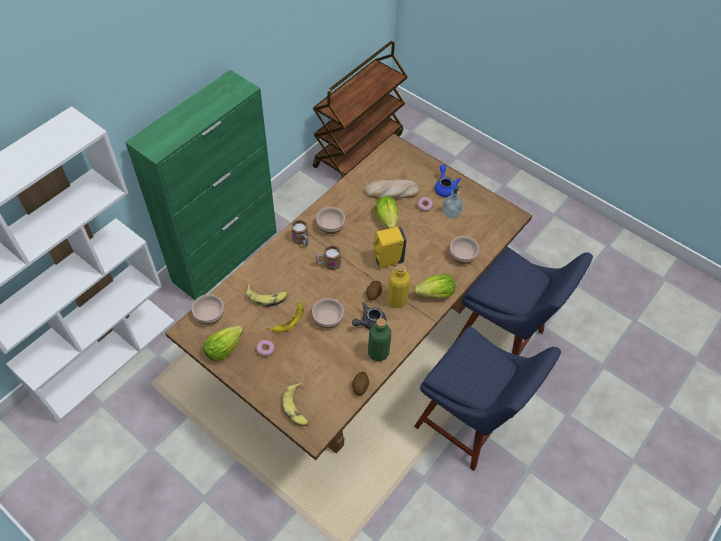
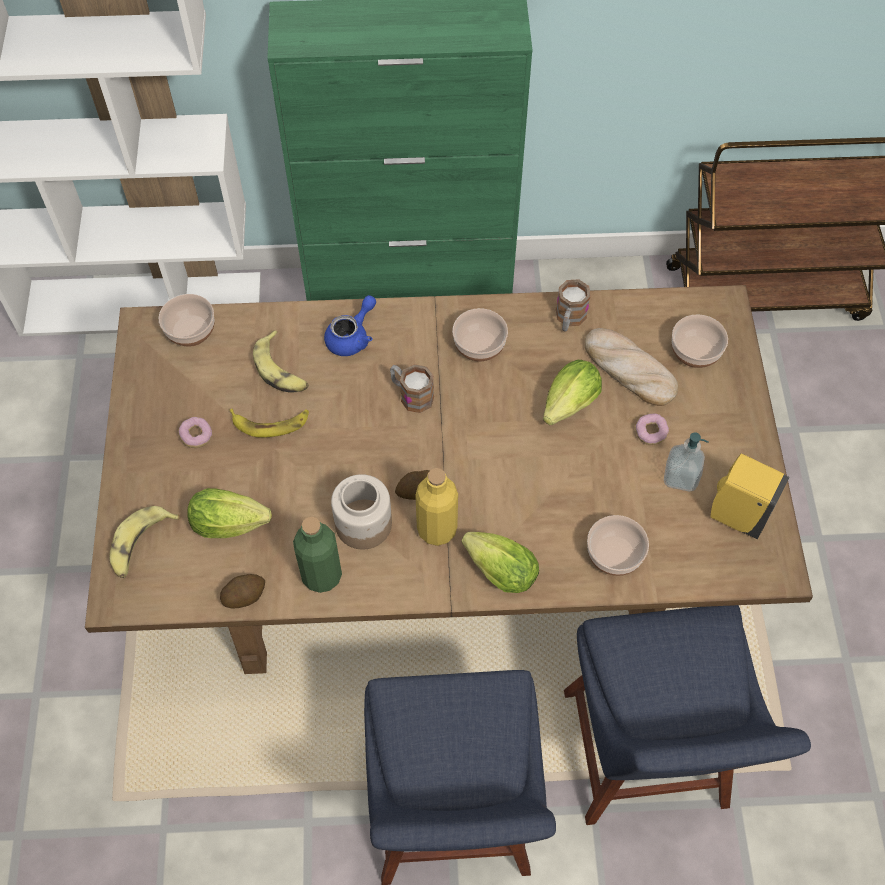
camera: 50 degrees right, 5 degrees up
lettuce [204,326,243,361] -> lettuce moved to [187,488,272,538]
mug [291,219,309,246] -> mug moved to [556,279,591,331]
bowl [312,298,344,328] -> bowl moved to [672,315,728,368]
grey teapot [352,303,386,330] -> jar [331,474,392,549]
yellow soap dispenser [374,226,407,268] -> yellow soap dispenser moved to [710,453,790,540]
blue teapot [435,165,461,197] -> blue teapot moved to [324,295,376,356]

